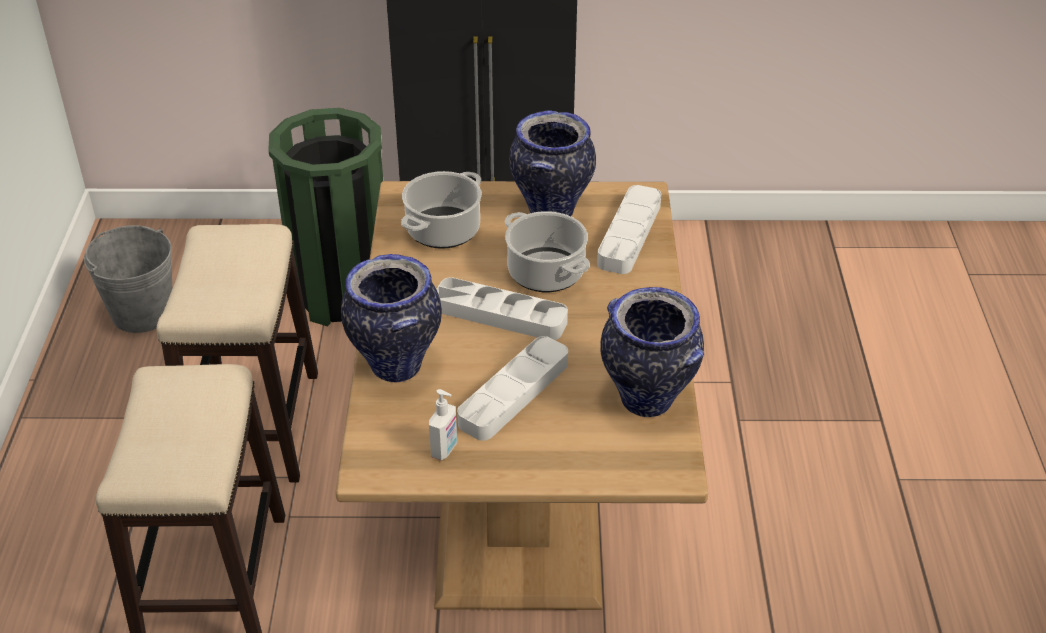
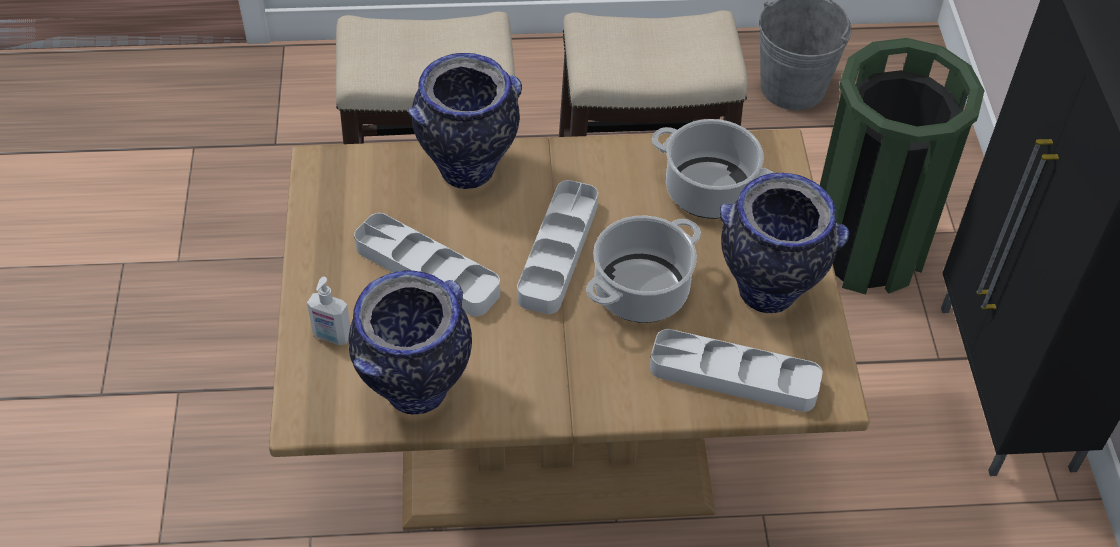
camera: 85 degrees right, 10 degrees up
soap dispenser [429,389,457,460] -> soap dispenser moved to [307,277,351,345]

